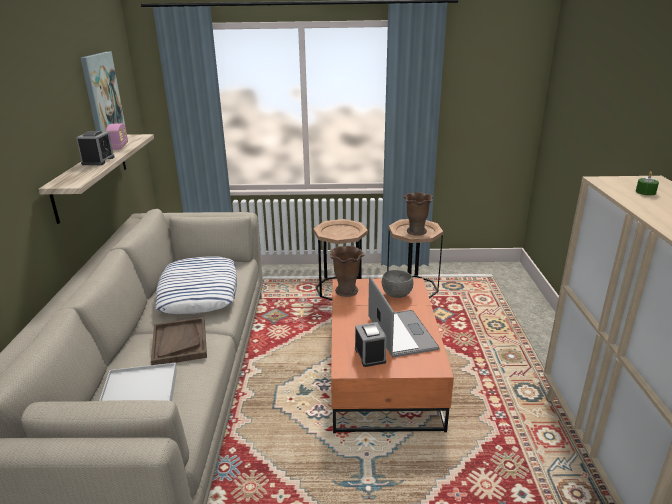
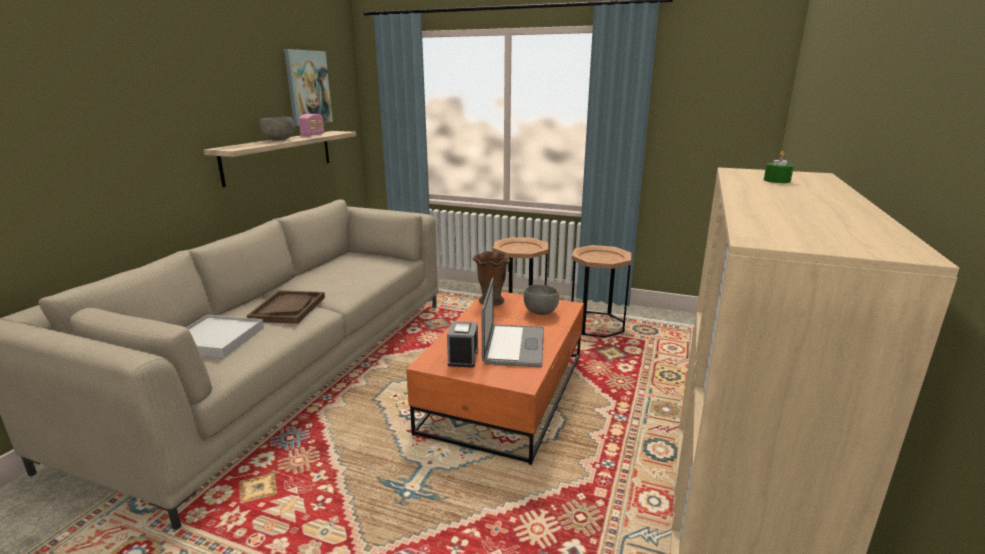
camera: 20 degrees right, 5 degrees down
alarm clock [76,131,115,165] -> grey bowl [260,117,294,141]
pillow [155,256,237,314] -> none
brown vase [404,192,433,236] -> none

